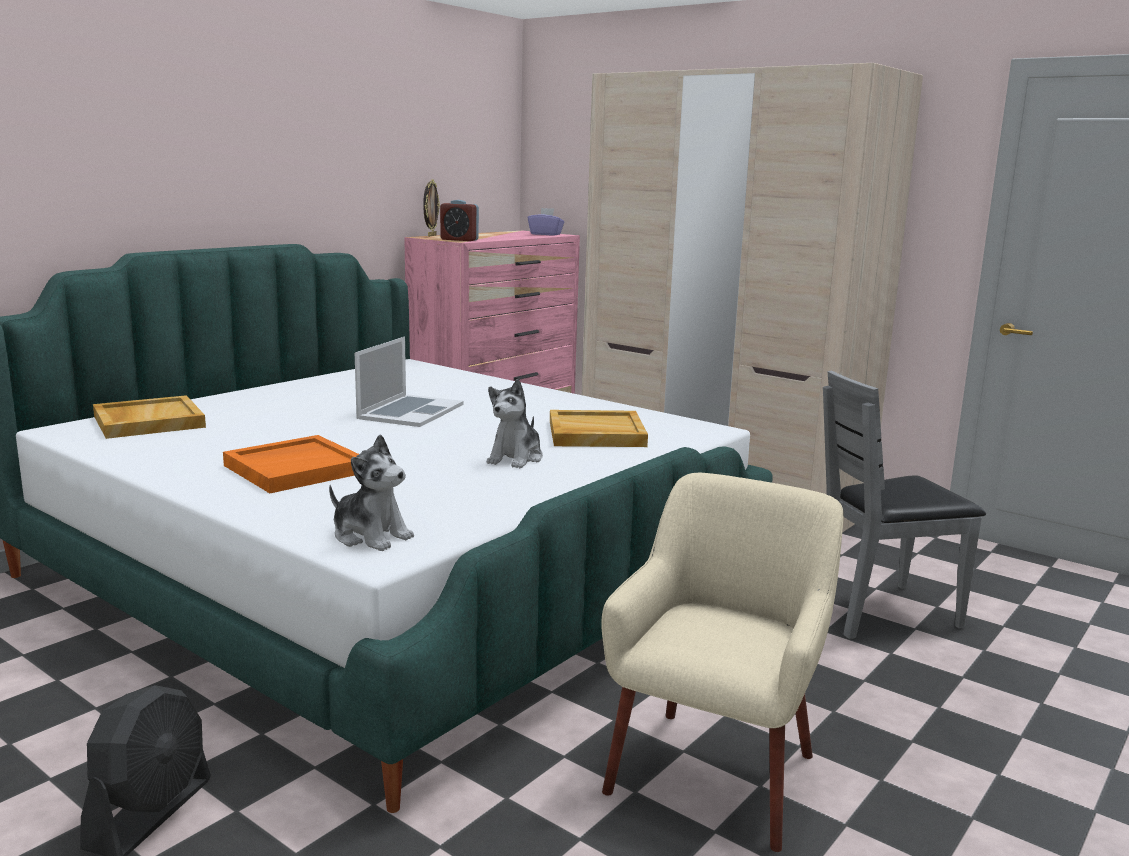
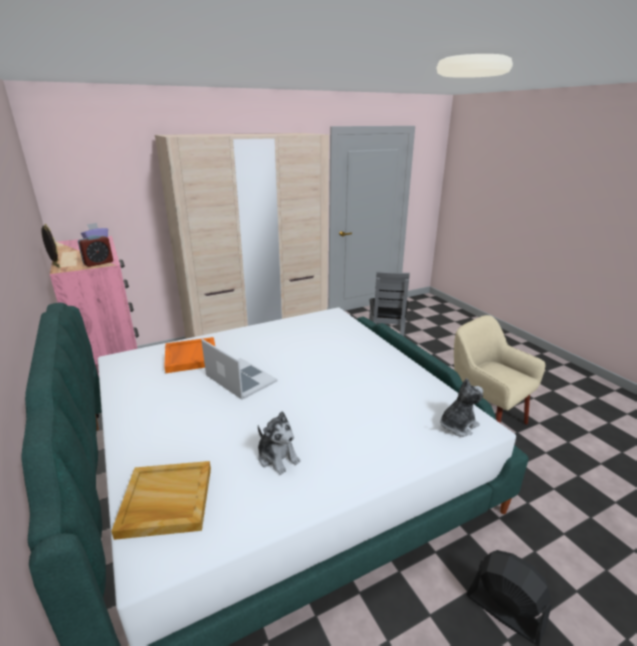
camera: 65 degrees left, 10 degrees up
orange tray [223,435,359,493] -> orange tray moved to [164,337,215,373]
plush toy [487,379,543,468] -> plush toy moved to [258,411,301,475]
beige tray [550,410,648,447] -> none

